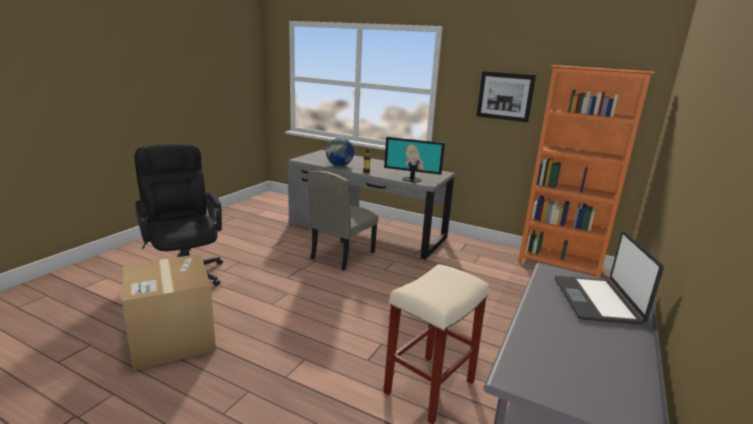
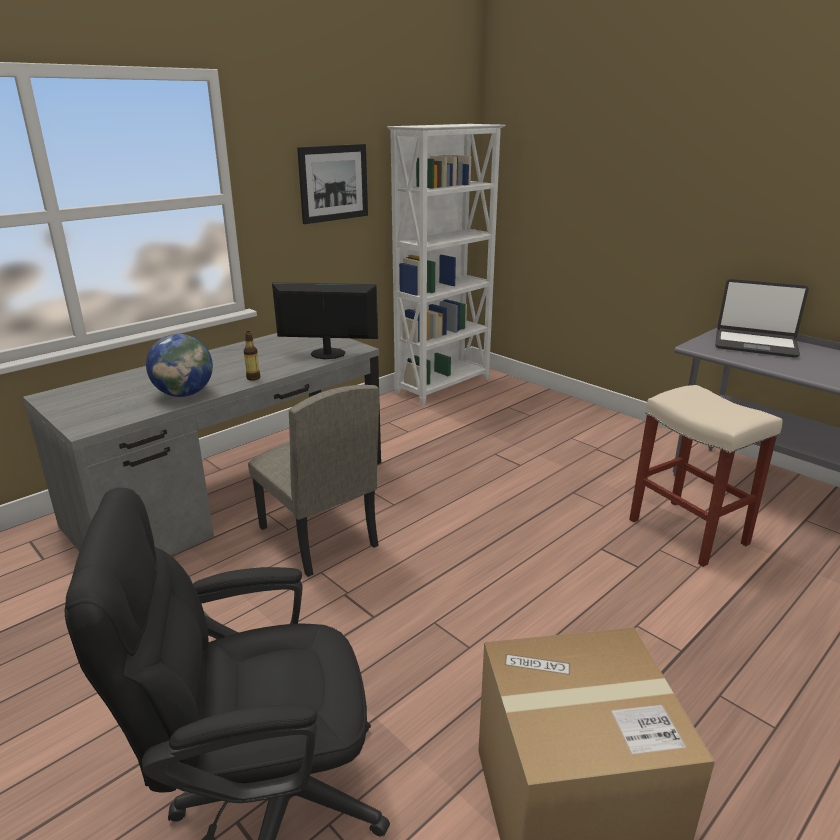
camera: 70 degrees left, 5 degrees up
monitor [384,137,445,183] -> monitor turned 120 degrees counterclockwise [272,282,378,359]
orange bookcase [518,65,655,278] -> white bookcase [387,124,506,405]

